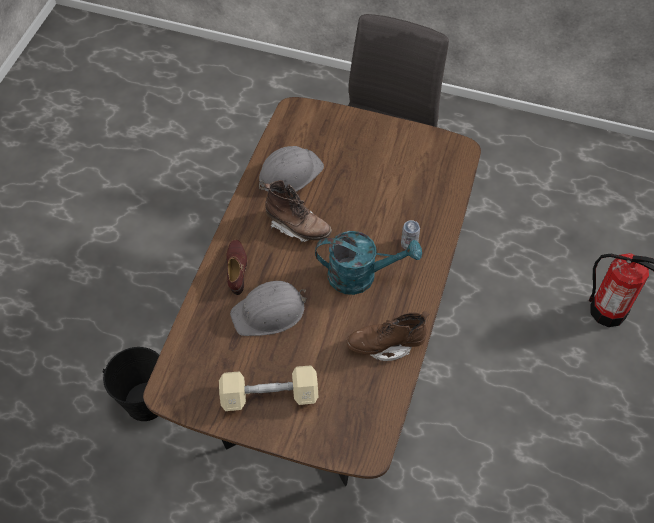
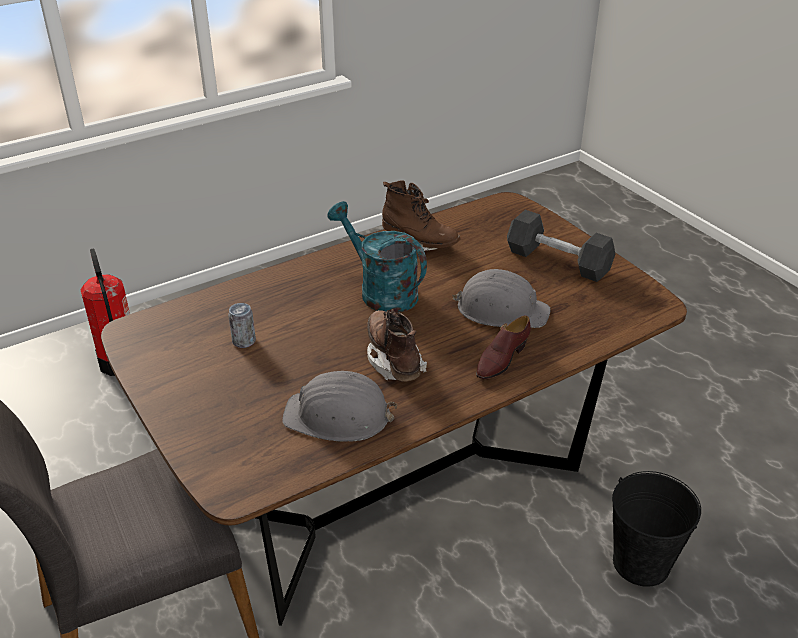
camera: 140 degrees left, 20 degrees down
beige dumbbell [219,365,319,411] -> black dumbbell [507,210,615,282]
can [401,220,420,249] -> can moved to [228,303,256,348]

